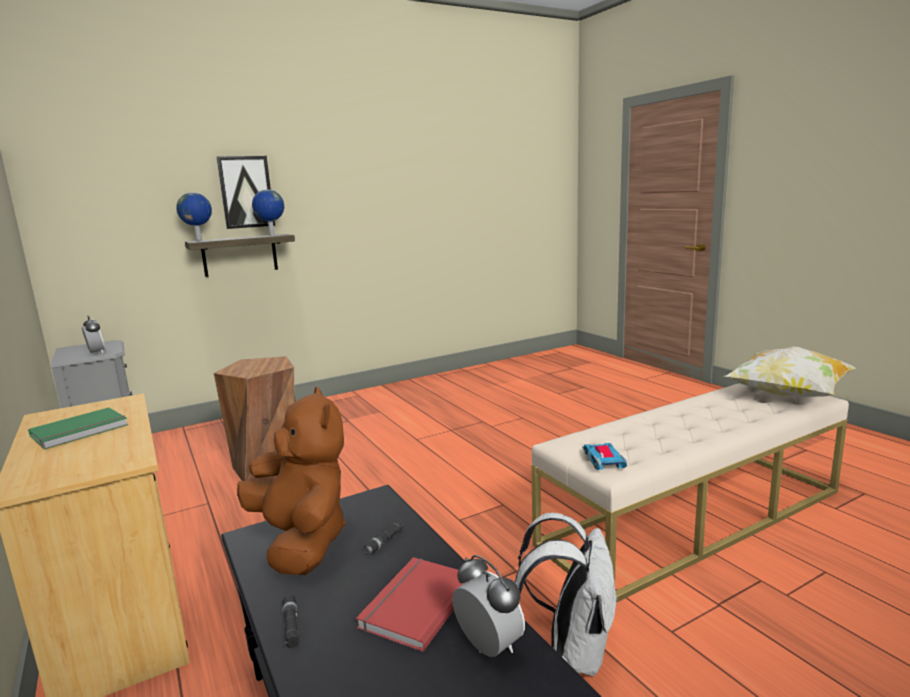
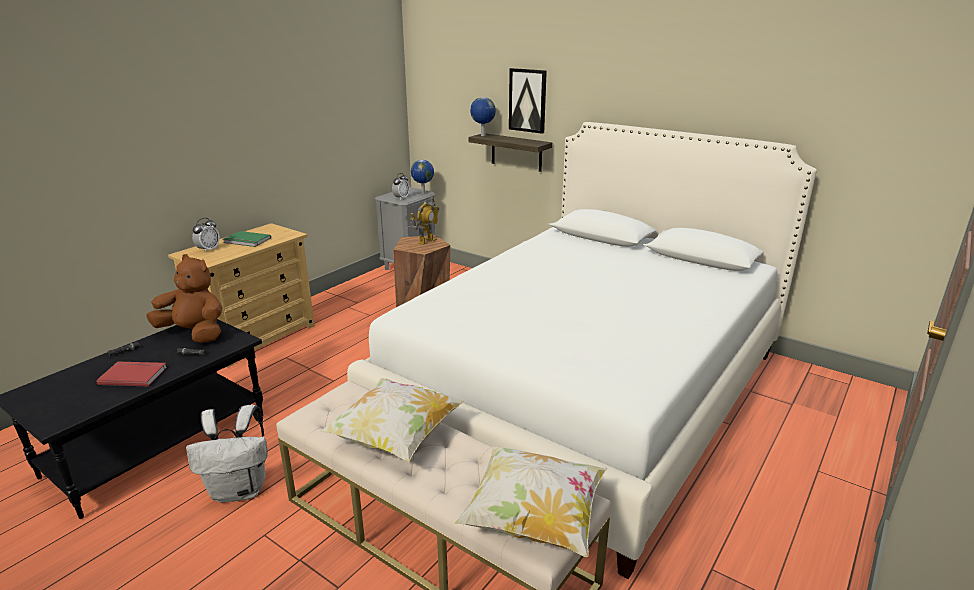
camera: 65 degrees right, 10 degrees up
brown plush toy [237,387,346,575] -> brown plush toy turned 105 degrees counterclockwise [146,254,222,343]
globe [252,189,284,236] -> globe moved to [411,160,434,194]
alarm clock [452,555,525,657] -> alarm clock moved to [192,218,220,253]
toy car [583,443,627,470] -> none
none -> pillow [320,378,464,462]
none -> white bed [347,122,817,579]
none -> toy robot [410,197,440,245]

